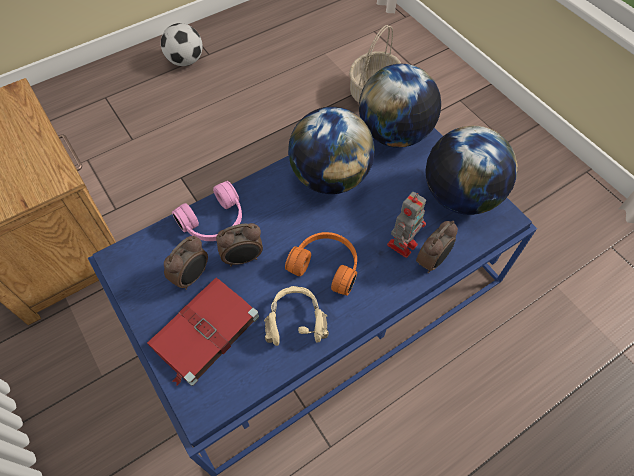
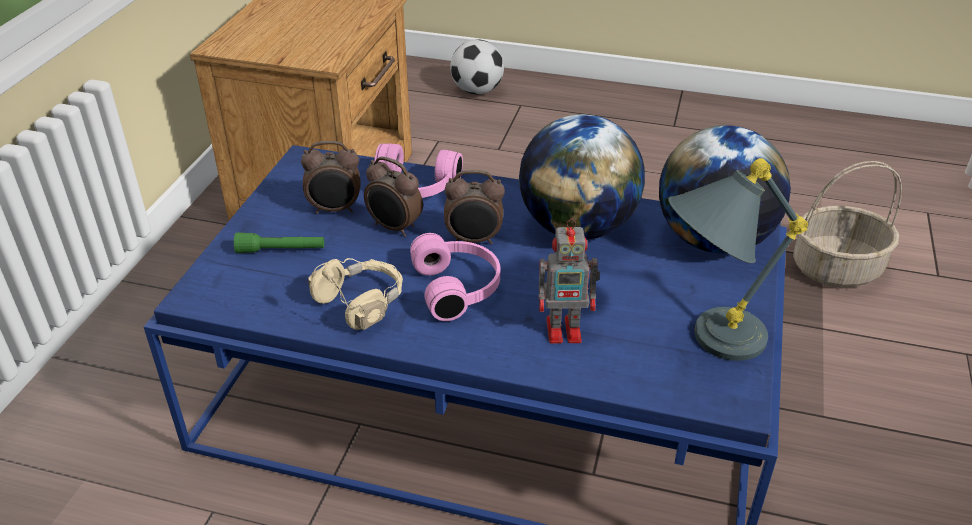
camera: 50 degrees right, 20 degrees down
red book [147,278,259,386] -> green flashlight [234,232,324,253]
football [161,23,203,66] -> football moved to [450,39,504,94]
orange headphones [285,232,357,296] -> pink headphones [410,233,500,321]
alarm clock [416,221,458,273] -> alarm clock moved to [444,170,505,245]
globe [425,126,517,215] -> grey table lamp [669,158,808,361]

